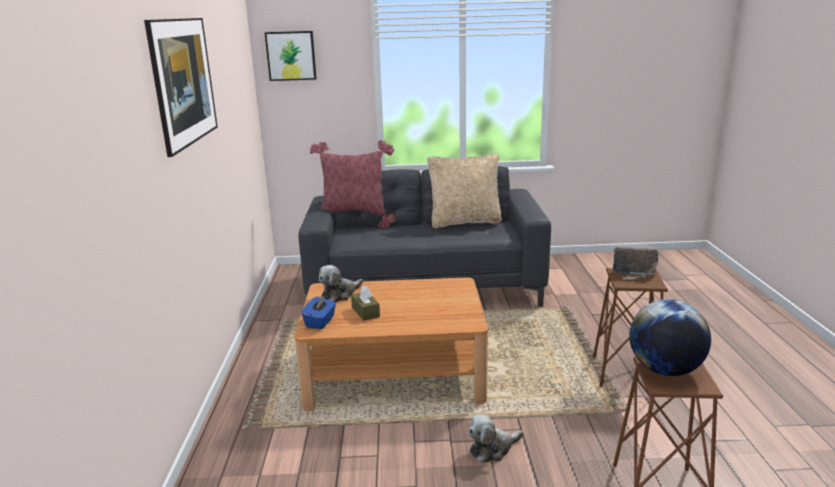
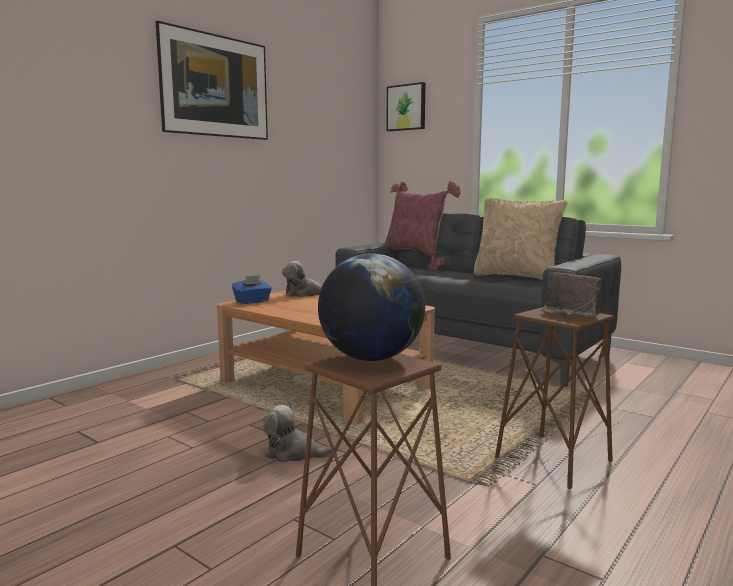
camera: 40 degrees right, 10 degrees down
brown tissue box [351,286,380,321] -> none

